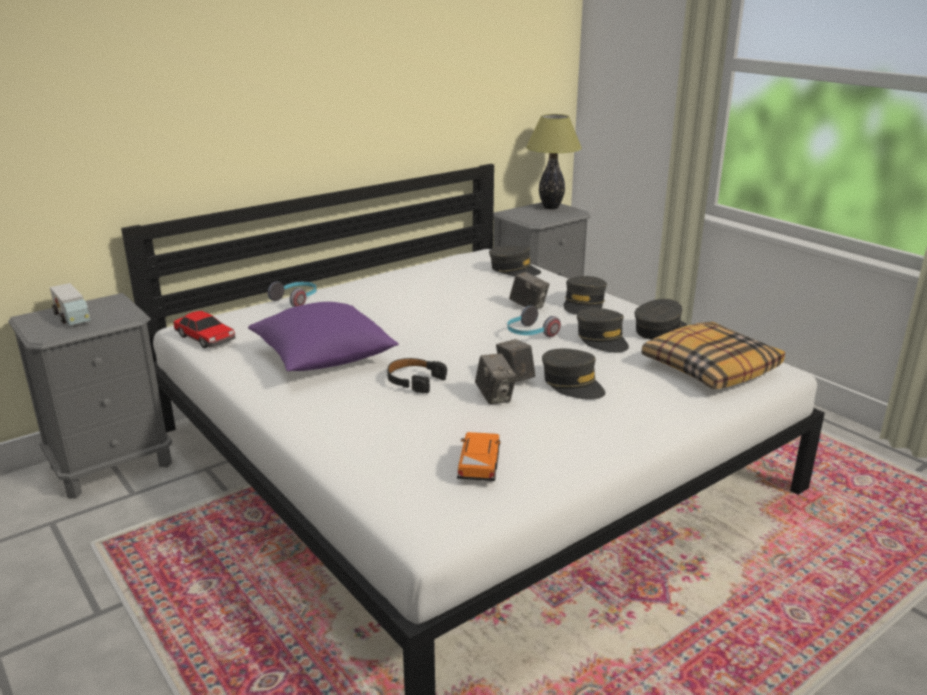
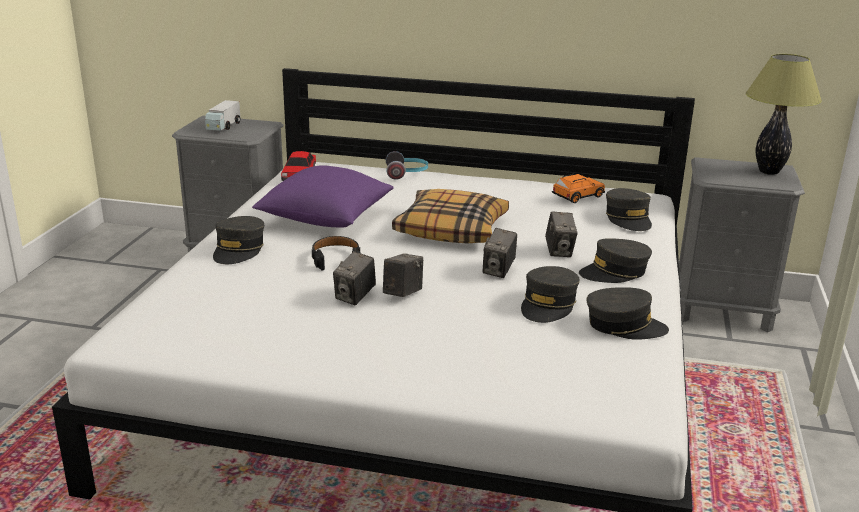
camera: 50 degrees right, 0 degrees up
orange toy car [457,432,500,481] -> orange toy car moved to [552,174,605,203]
headphones [507,306,561,337] -> camera [483,228,517,278]
grey cap [542,349,605,400] -> grey cap moved to [213,216,264,264]
pillow [642,322,785,389] -> pillow moved to [392,189,509,243]

